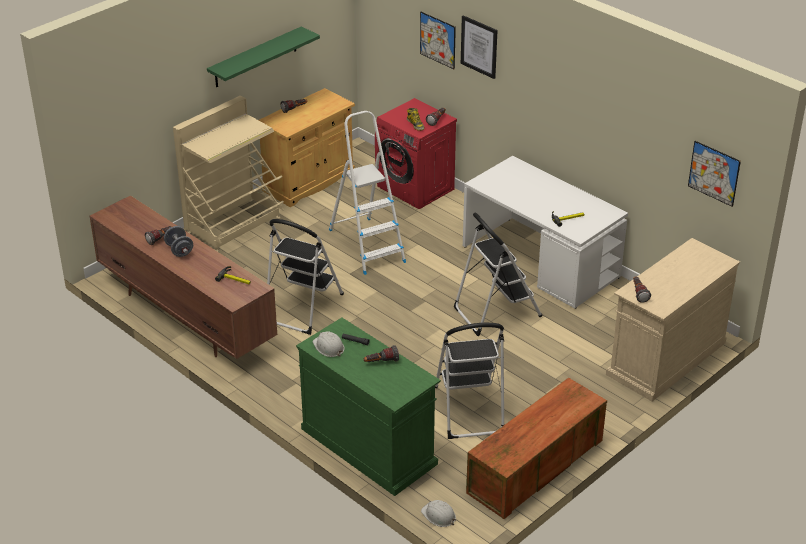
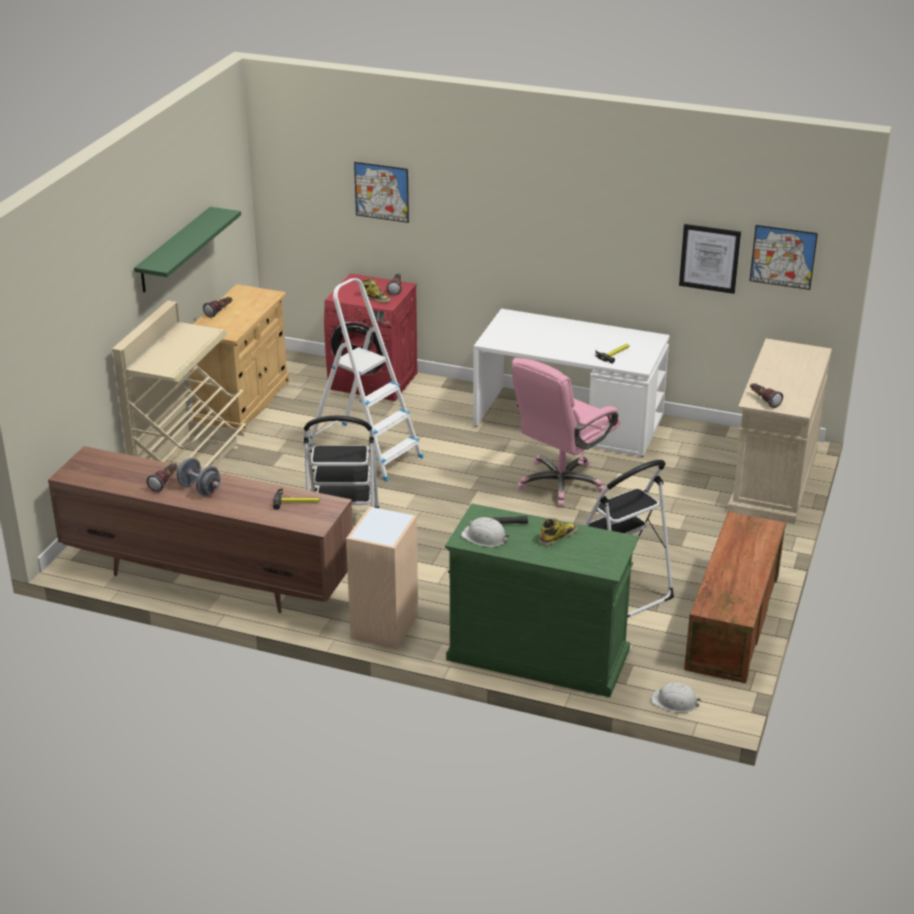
camera: 25 degrees left, 5 degrees down
flashlight [364,345,399,362] -> boot [540,518,578,546]
step ladder [454,213,542,336] -> pink office chair [512,358,620,507]
picture [461,15,498,79] -> picture moved to [679,224,741,294]
none -> bookcase [346,506,418,649]

